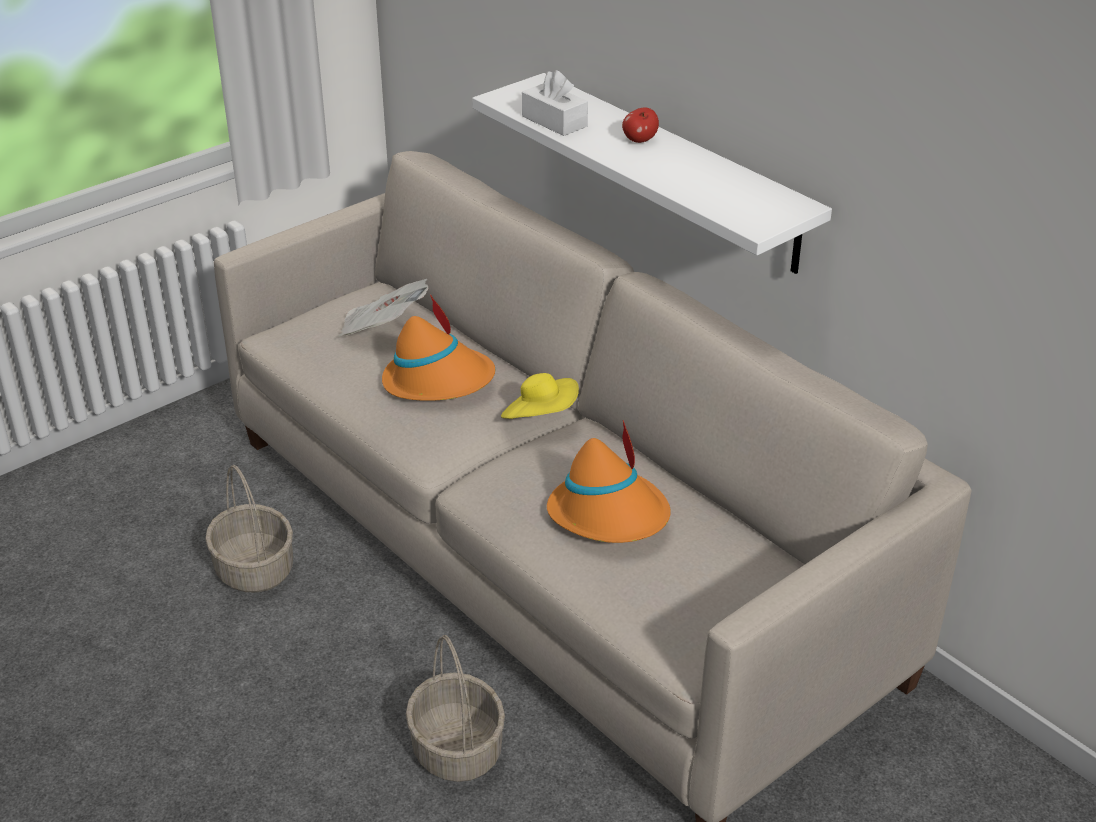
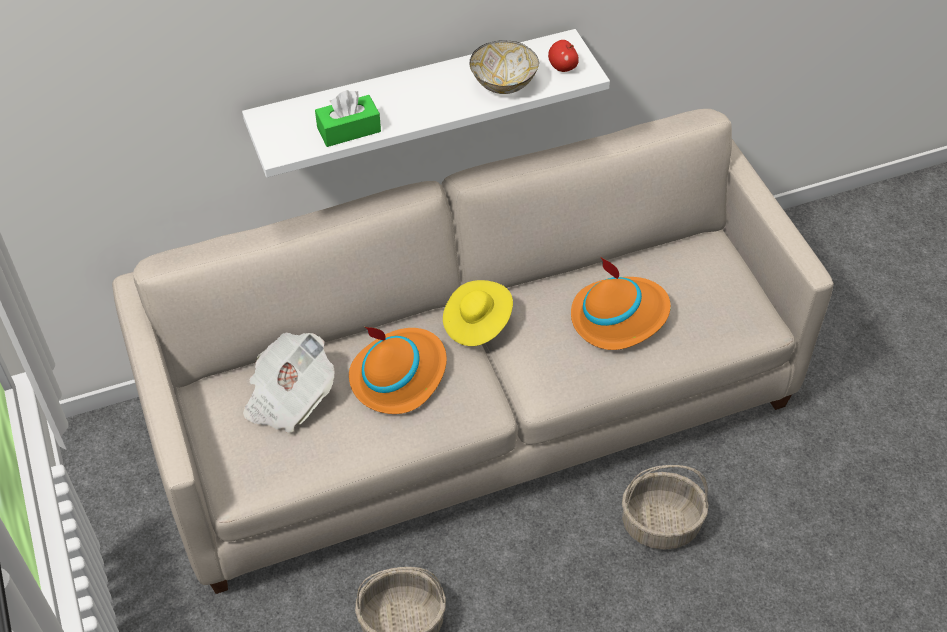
camera: 70 degrees left, 15 degrees up
white tissue box [522,70,588,136] -> green tissue box [315,90,381,147]
apple [622,107,659,143] -> apple moved to [548,40,579,72]
none -> bowl [469,40,539,94]

